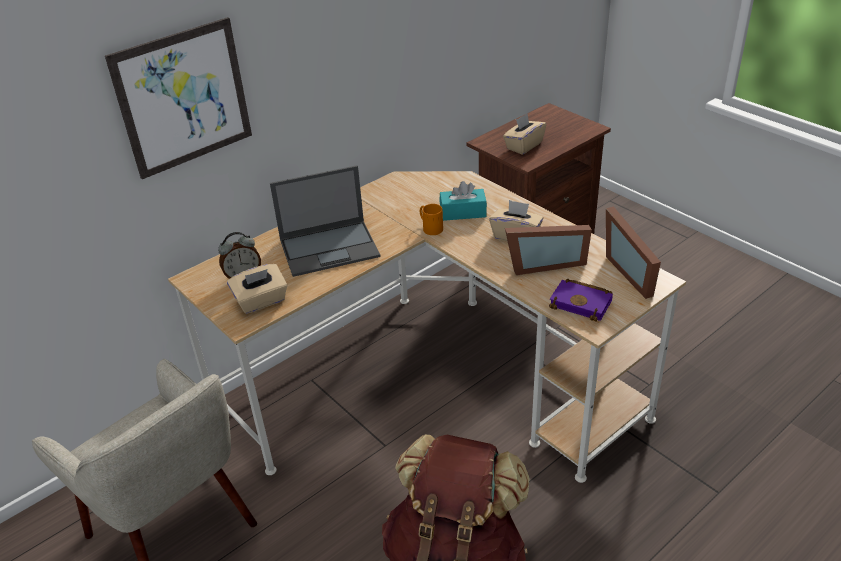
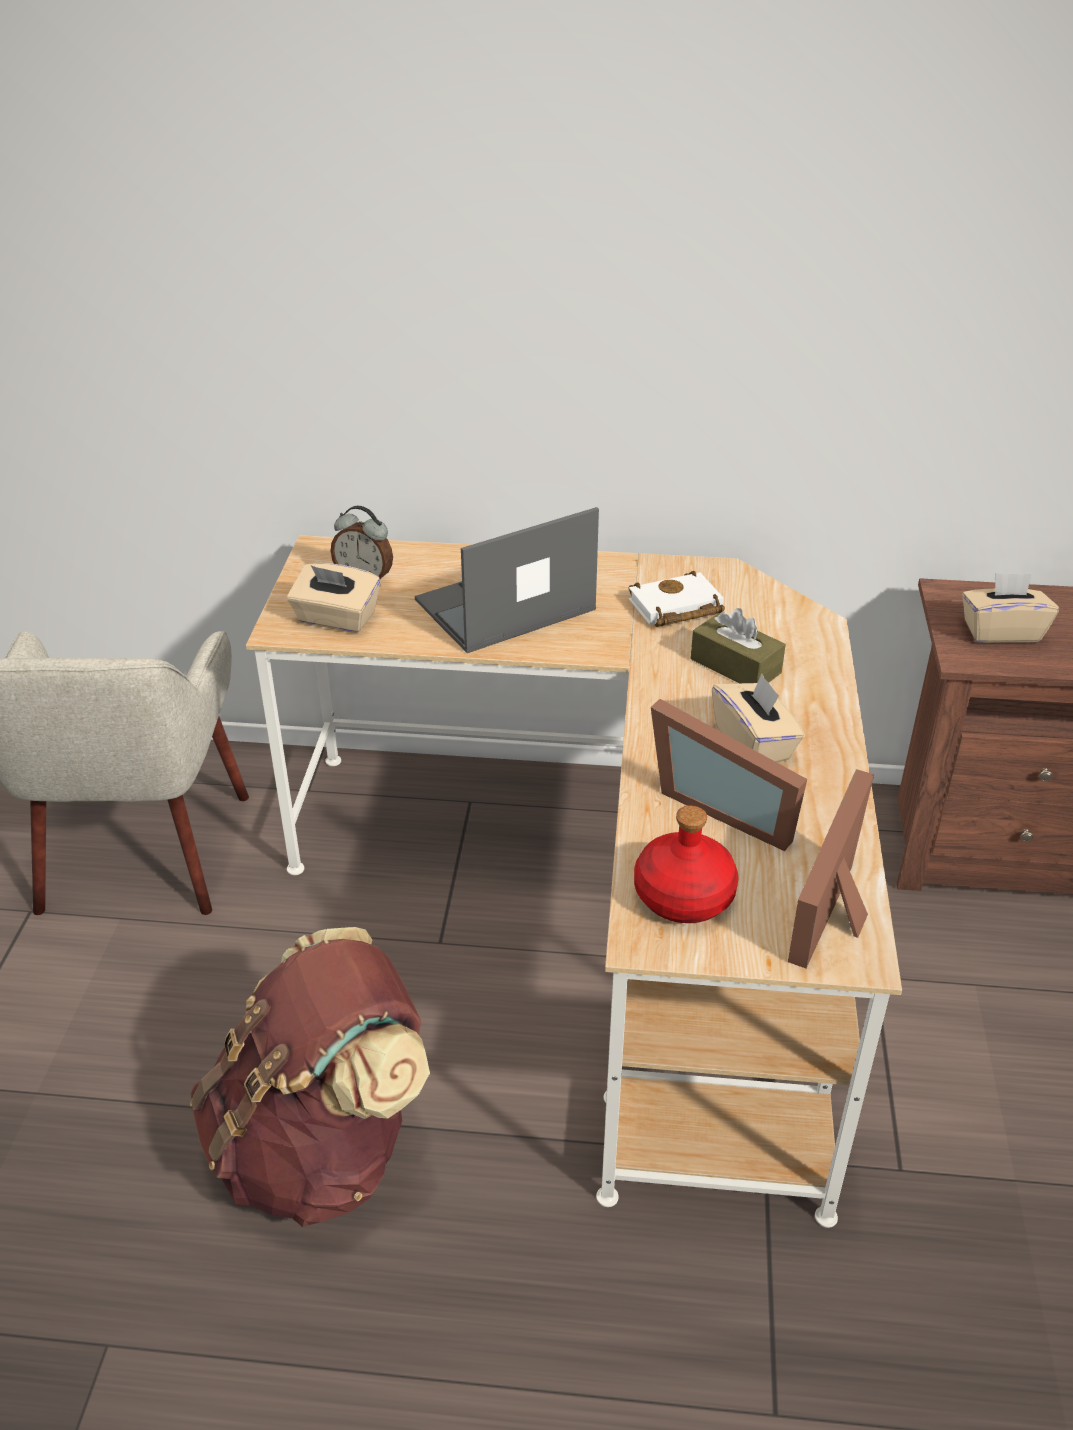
camera: 45 degrees right, 0 degrees up
picture [105,17,252,179] -> none
laptop [270,165,381,277] -> laptop turned 120 degrees clockwise [415,507,599,653]
orange mug [420,204,443,235] -> none
turquoise tissue box [440,181,487,221] -> brown tissue box [690,608,786,683]
purple book [549,279,613,322] -> red bottle [634,806,739,923]
none -> white book [628,571,725,627]

